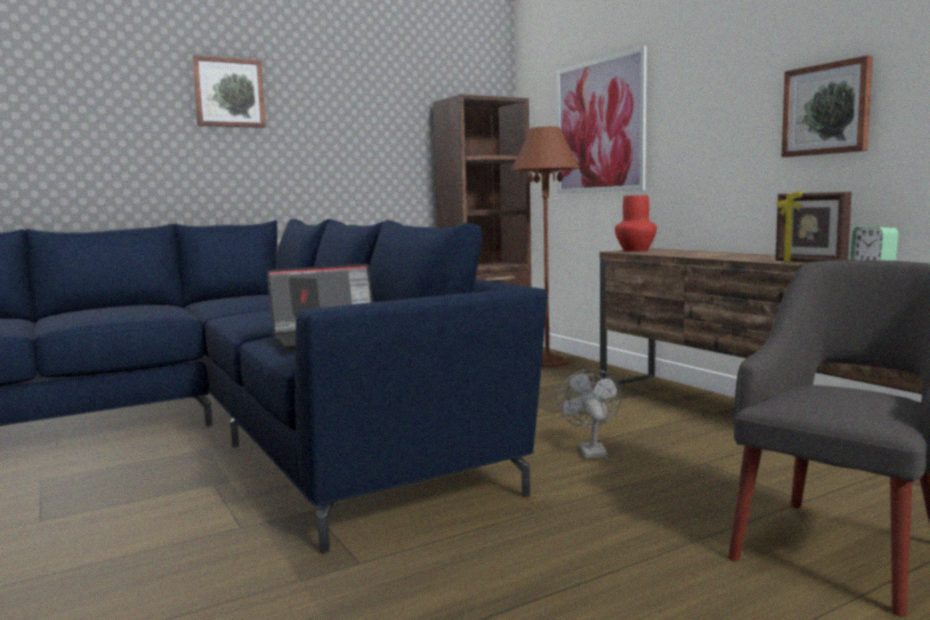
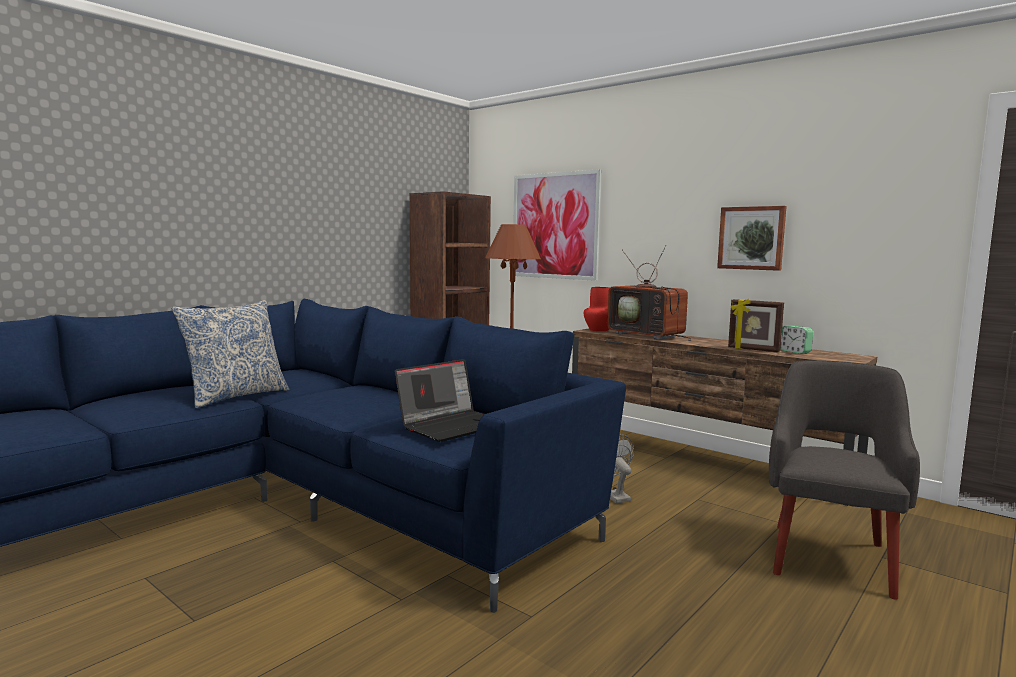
camera: 20 degrees left, 0 degrees up
picture [192,55,266,128] -> none
none -> pillow [171,300,290,408]
none -> television [607,245,691,341]

